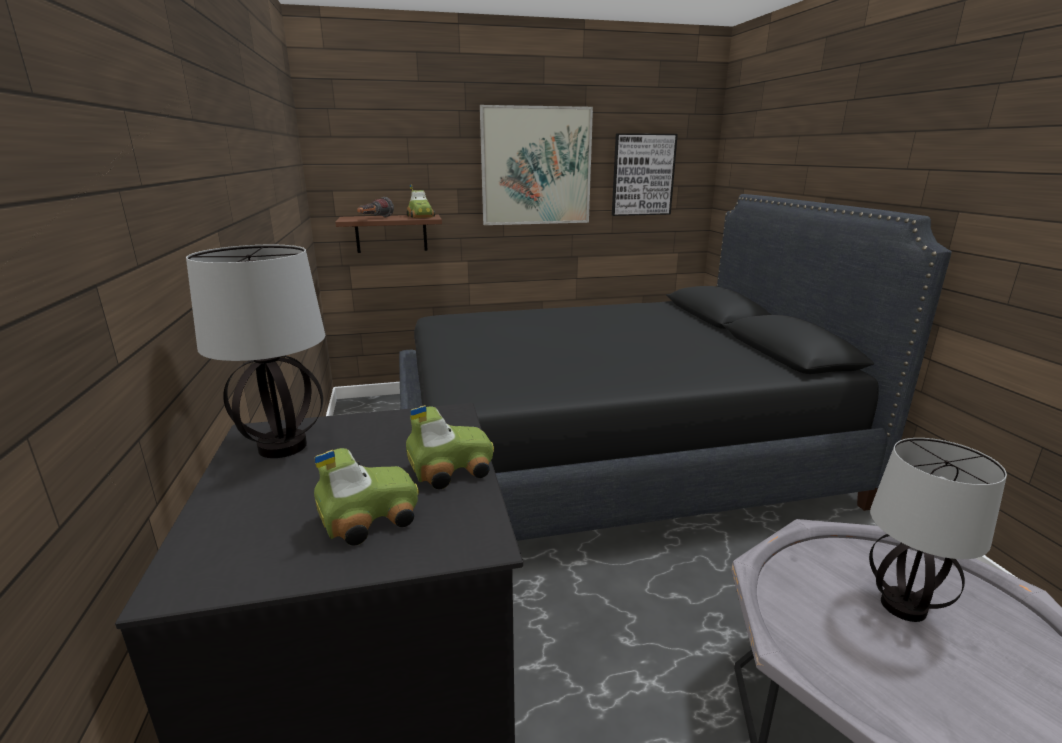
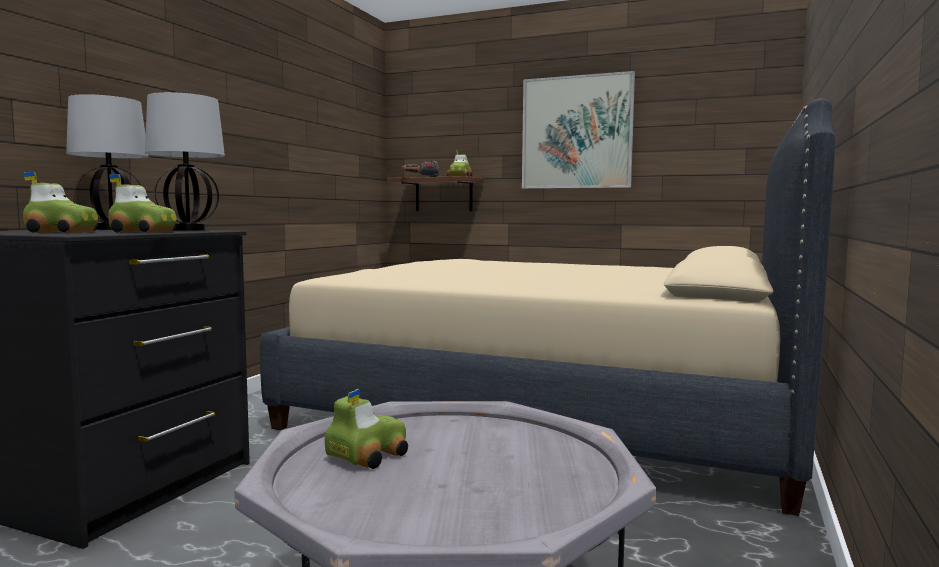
camera: 35 degrees right, 15 degrees down
black bed [399,194,952,541] -> beige bed [260,98,835,516]
picture [612,133,678,216] -> none
table lamp [869,438,1007,622] -> table lamp moved to [145,92,225,231]
none -> toy car [325,389,408,469]

